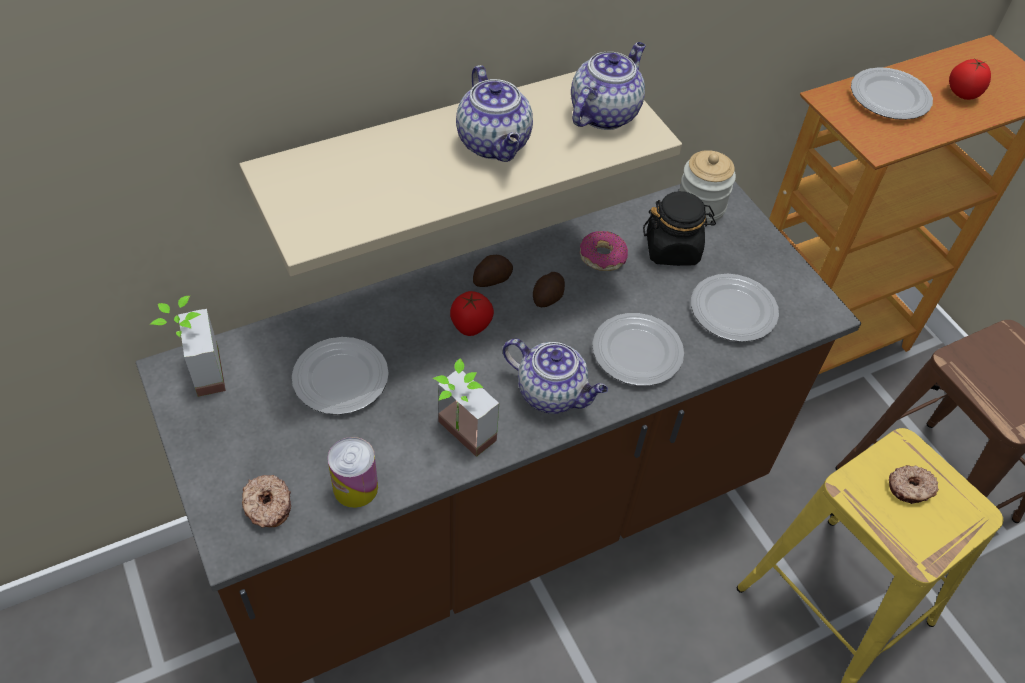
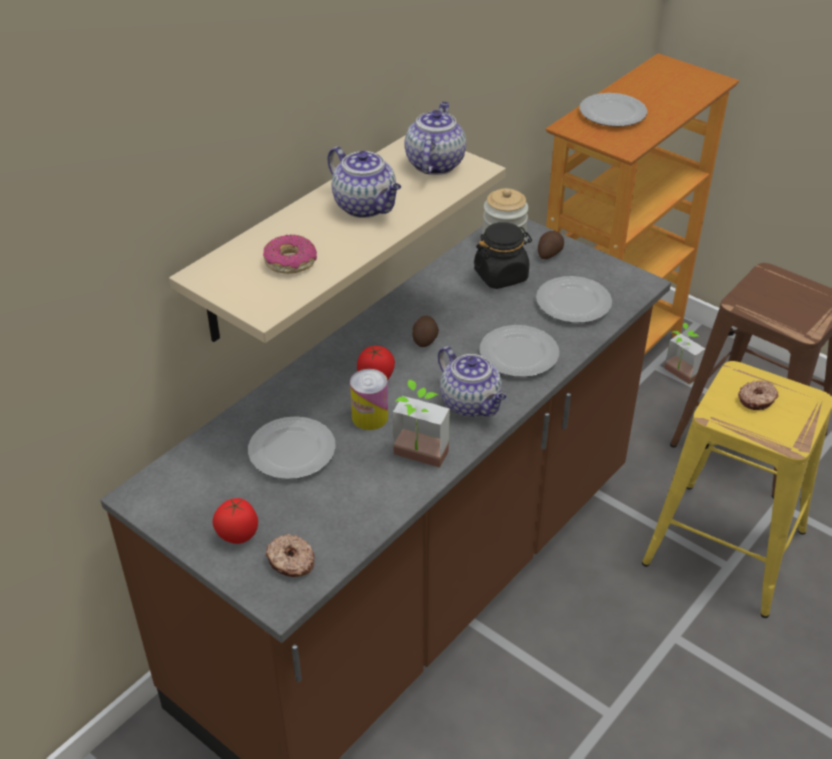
camera: 20 degrees left, 10 degrees down
potted plant [150,296,226,397] -> potted plant moved to [664,323,705,384]
can [328,437,378,508] -> can moved to [350,369,388,430]
potato [473,255,513,287] -> potato moved to [538,231,564,259]
teapot [503,339,608,414] -> teapot turned 45 degrees clockwise [438,346,507,417]
donut [580,231,628,271] -> donut moved to [263,235,317,274]
tomato [949,58,991,100] -> tomato moved to [212,498,258,544]

